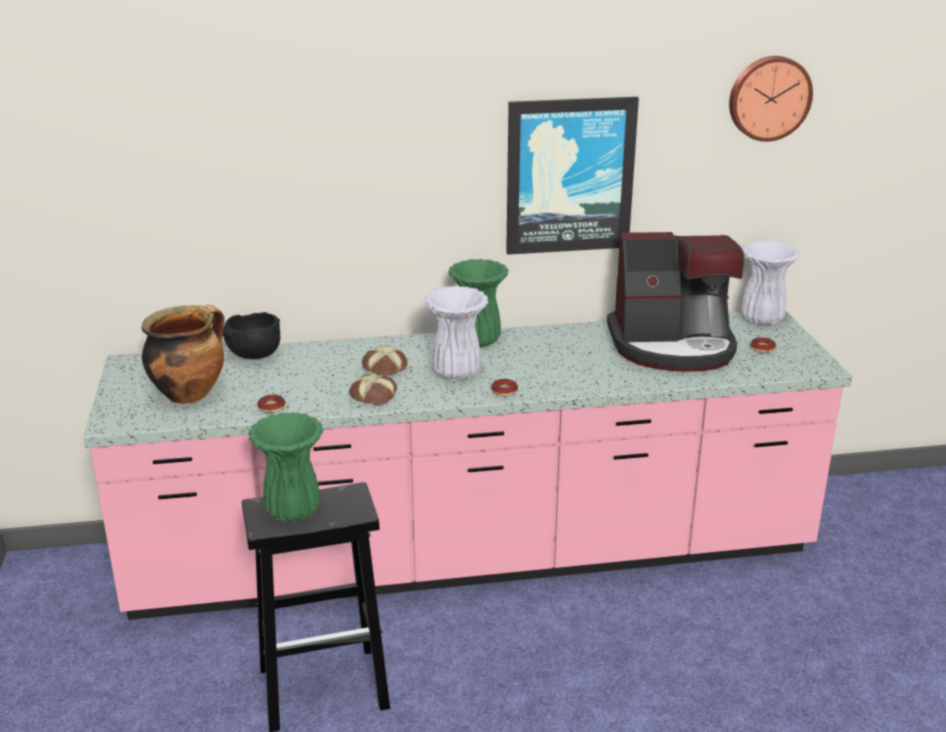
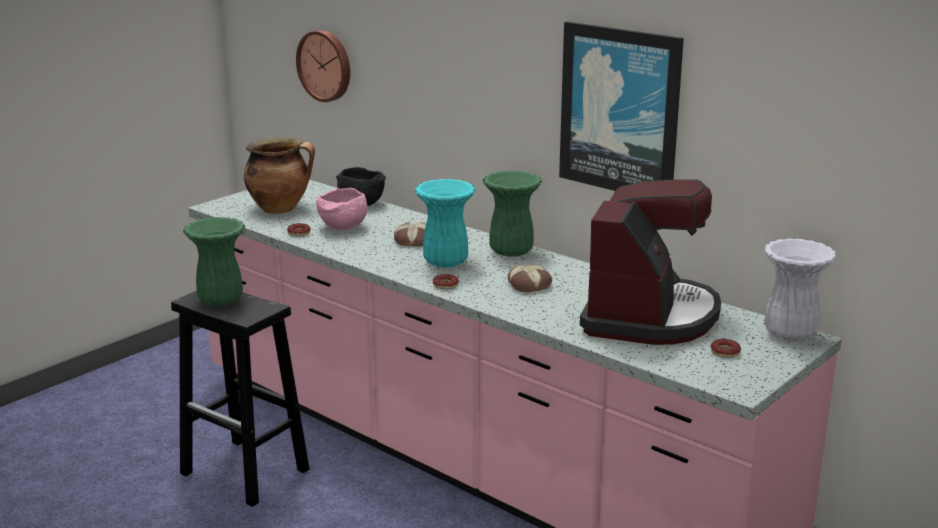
camera: 50 degrees right, 5 degrees down
bread [349,374,397,405] -> bread moved to [508,264,552,292]
white vase [425,286,488,380] -> turquoise vase [415,179,476,268]
coffee machine [607,232,744,372] -> coffee machine turned 120 degrees counterclockwise [580,179,721,345]
wall clock [729,56,813,142] -> wall clock moved to [296,30,350,102]
none -> pink bowl [316,188,368,230]

